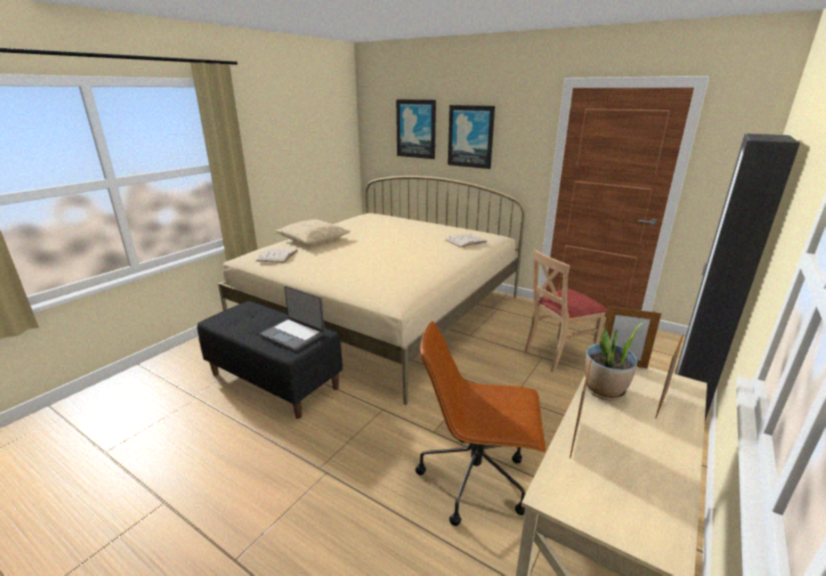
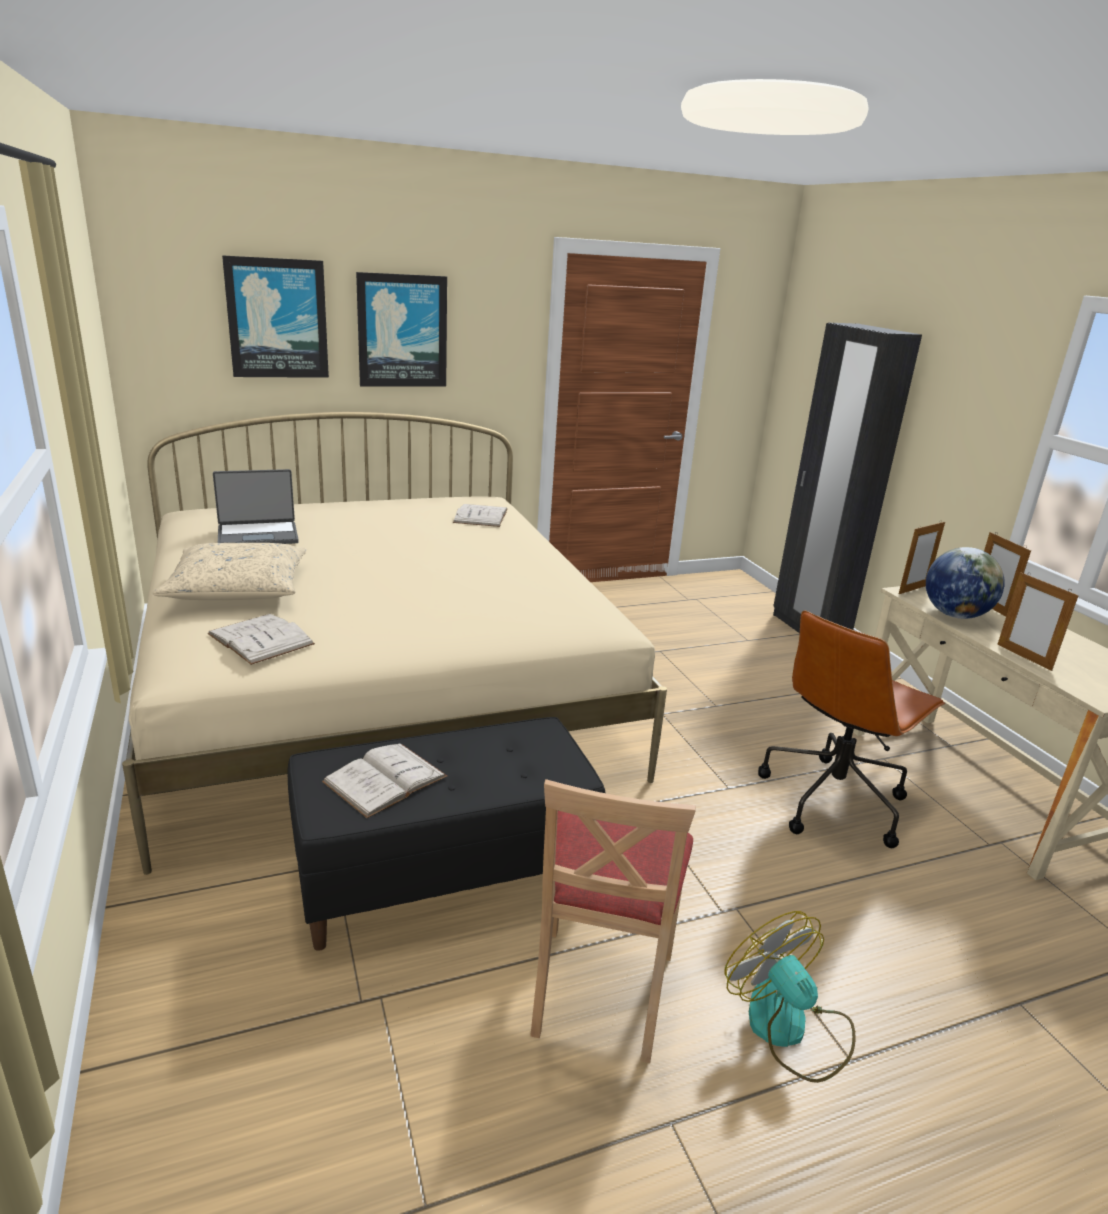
camera: 55 degrees left, 0 degrees up
laptop [259,286,325,351] -> laptop moved to [213,469,299,544]
beige chair [525,249,608,373] -> beige chair moved to [530,779,696,1063]
potted plant [585,323,643,400] -> globe [926,547,1005,619]
none -> white book [322,743,447,818]
none -> fan [724,911,856,1083]

